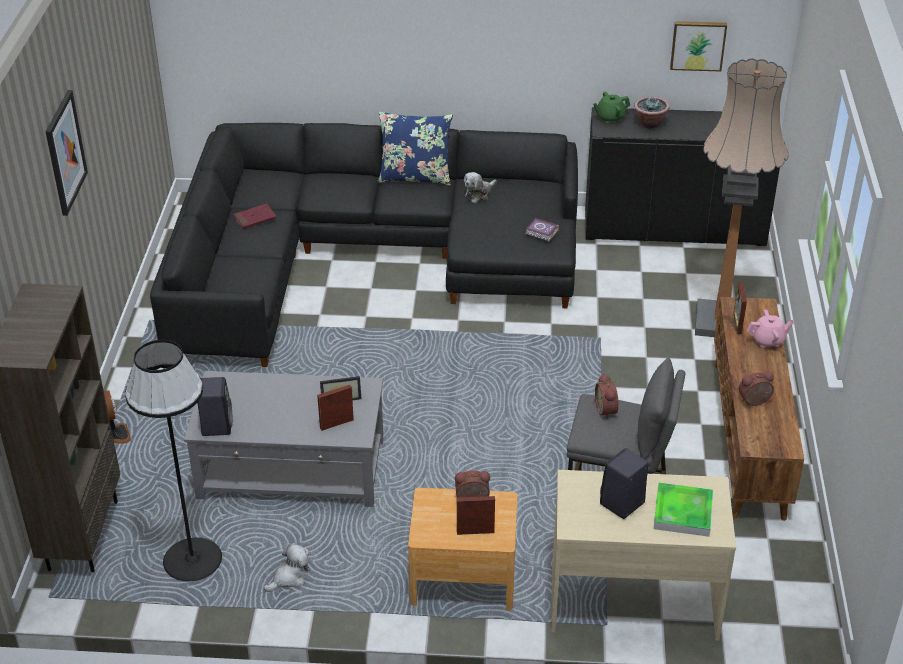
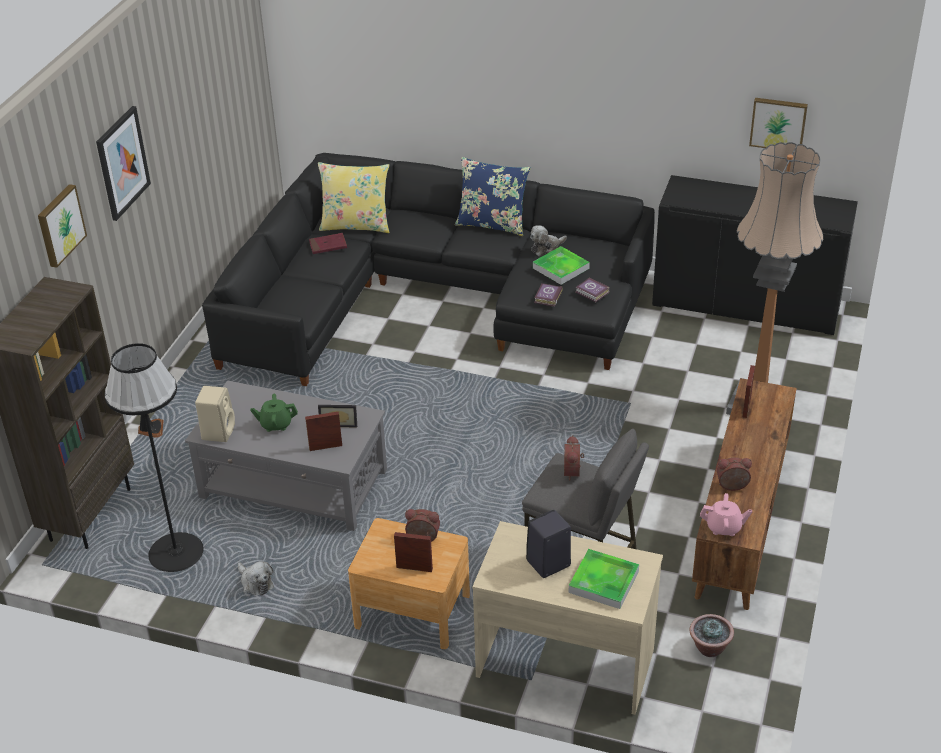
camera: 15 degrees right, 0 degrees up
black speaker [197,377,232,436] -> beige speaker [195,386,235,442]
plush toy [264,543,310,592] -> plush toy turned 75 degrees clockwise [238,561,274,596]
green teapot [593,92,630,123] -> green teapot moved to [250,394,298,432]
potted plant [634,97,670,129] -> potted plant moved to [690,614,734,657]
pink teapot [747,310,794,348] -> pink teapot moved to [700,493,752,536]
none -> picture [38,184,87,268]
none -> yellow pillow [318,162,390,233]
none -> tray [533,246,590,285]
none -> book [534,283,563,307]

